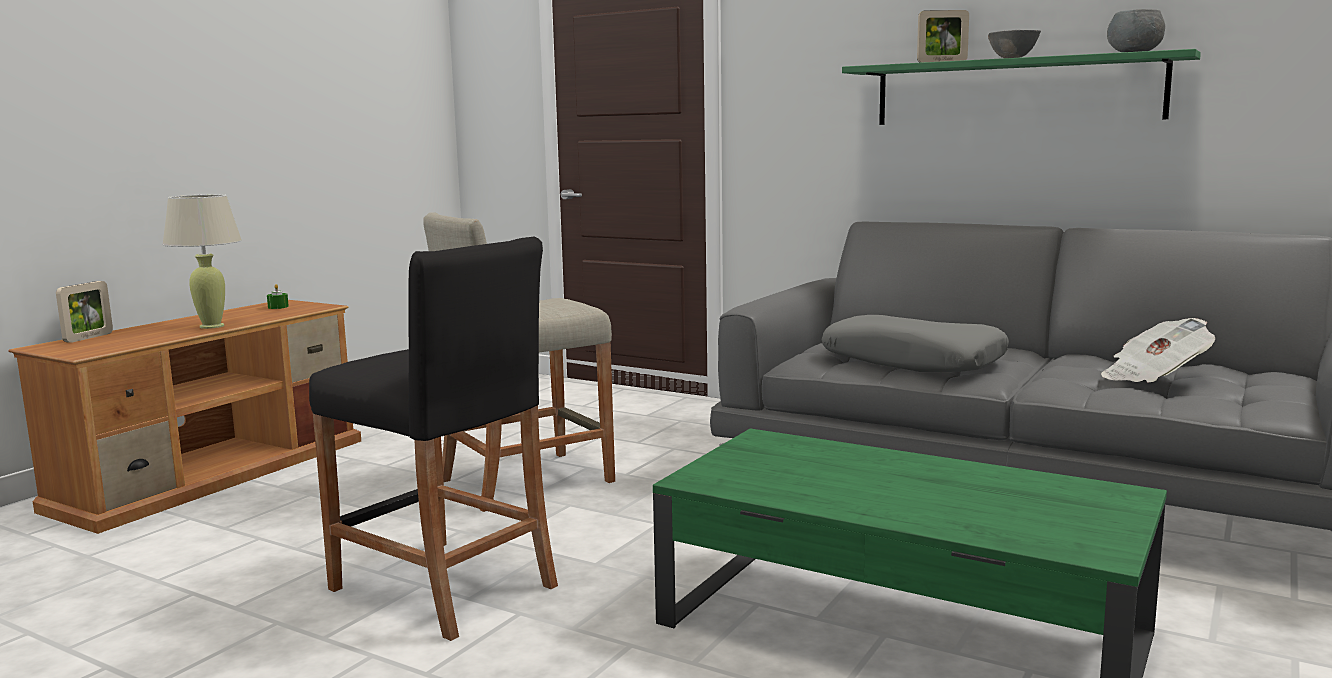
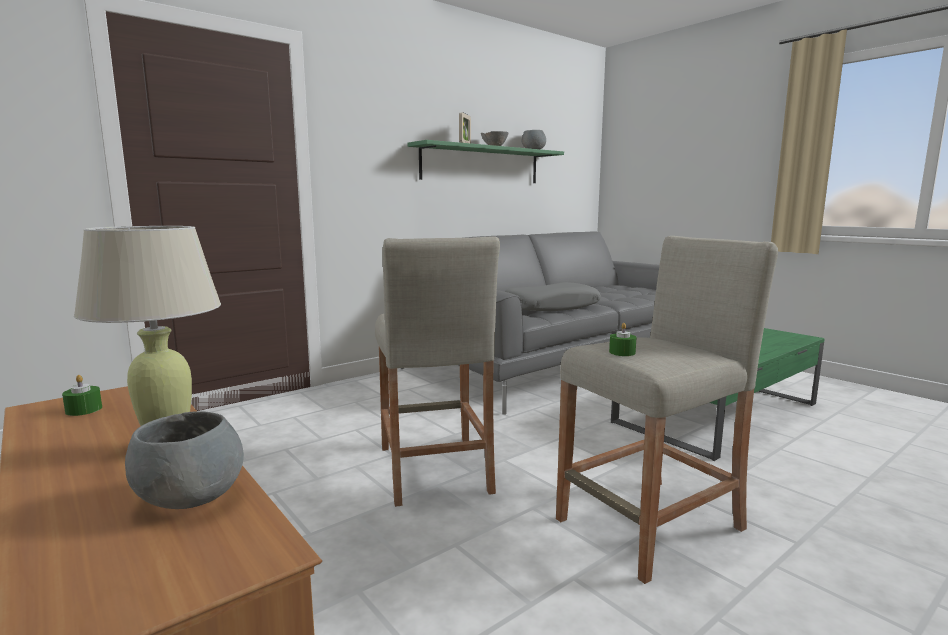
camera: 70 degrees left, 0 degrees up
picture frame [56,281,113,343] -> none
black stool [309,236,558,641] -> beige stool [556,236,778,584]
newspaper [1101,318,1215,383] -> none
none -> grey bowl [125,411,244,509]
none -> green candle [609,323,637,356]

